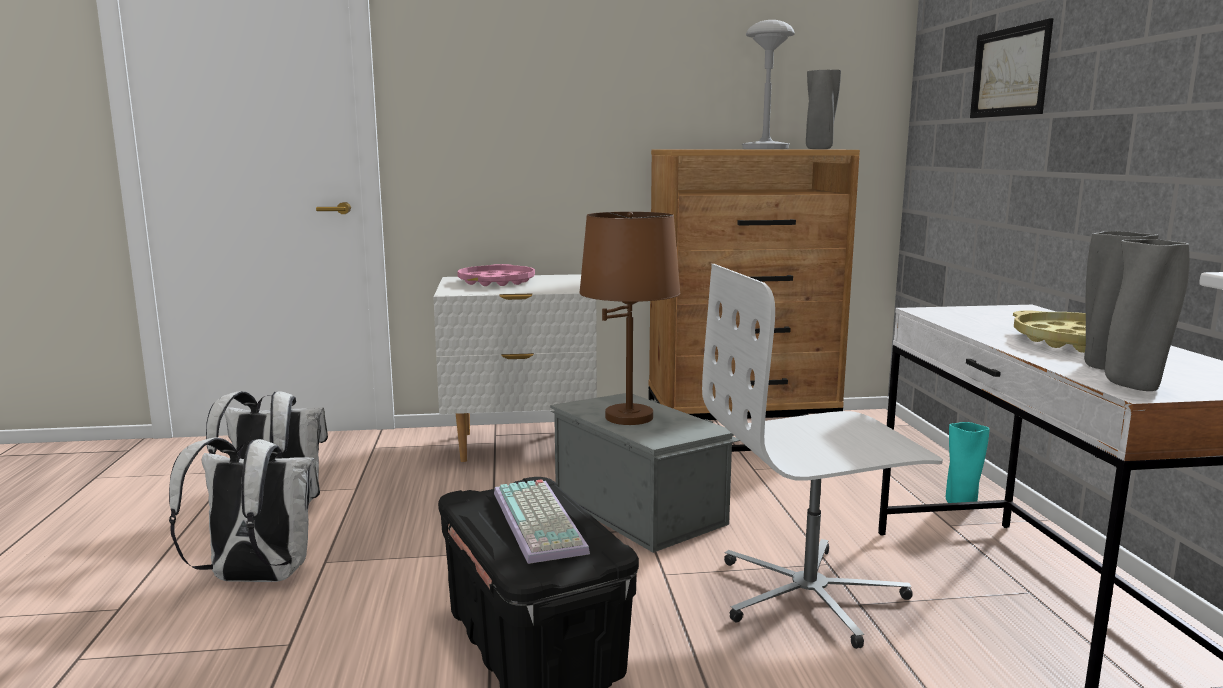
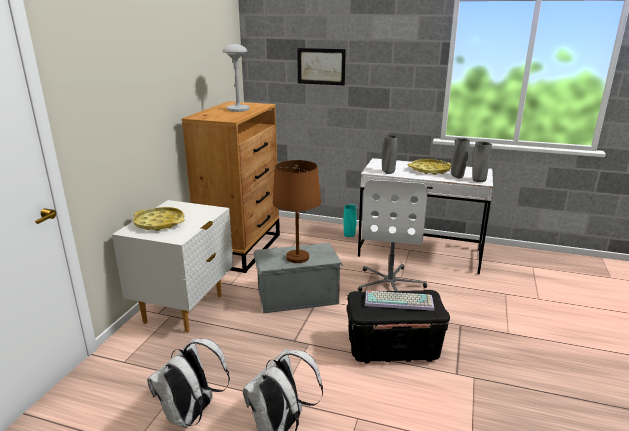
camera: 65 degrees left, 10 degrees up
pink tray [457,264,535,286] -> yellow tray [133,207,185,231]
grey vase [806,70,841,149] -> grey vase moved to [382,135,398,174]

